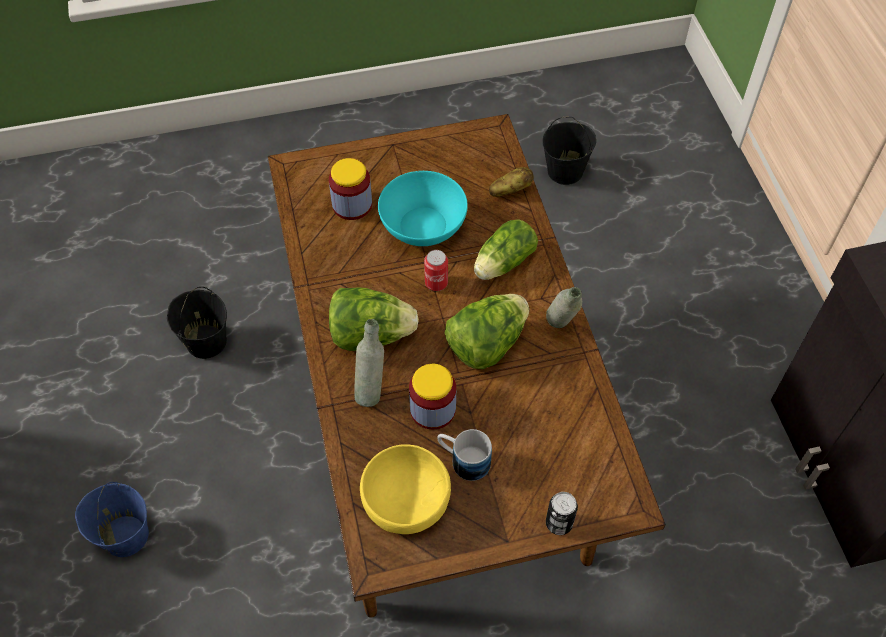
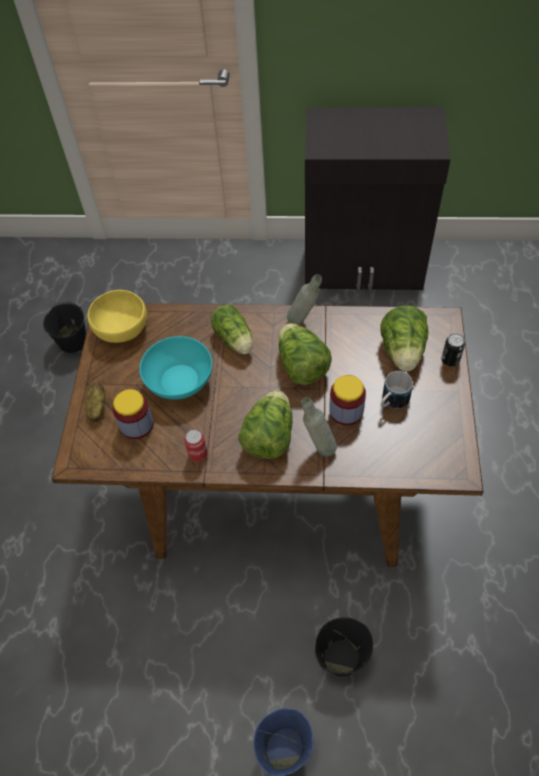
camera: 70 degrees left, 0 degrees up
black bucket [167,287,227,359] -> black bucket moved to [315,617,373,677]
yellow bowl [360,444,451,534] -> yellow bowl moved to [87,290,147,343]
can [424,250,448,291] -> can moved to [184,430,208,462]
potato [489,167,534,197] -> potato moved to [85,383,105,422]
none -> lettuce [381,305,429,371]

